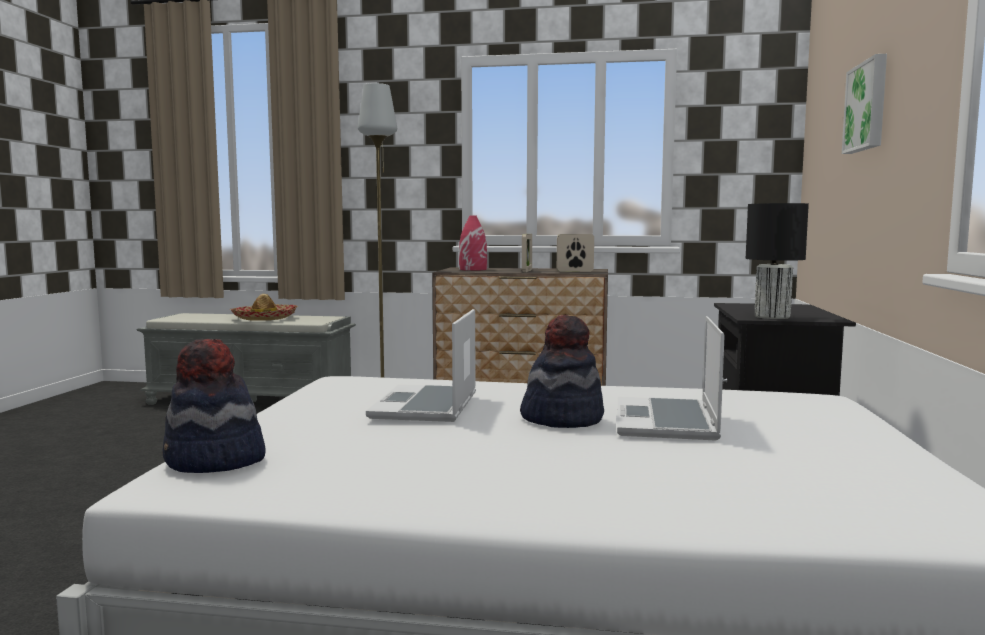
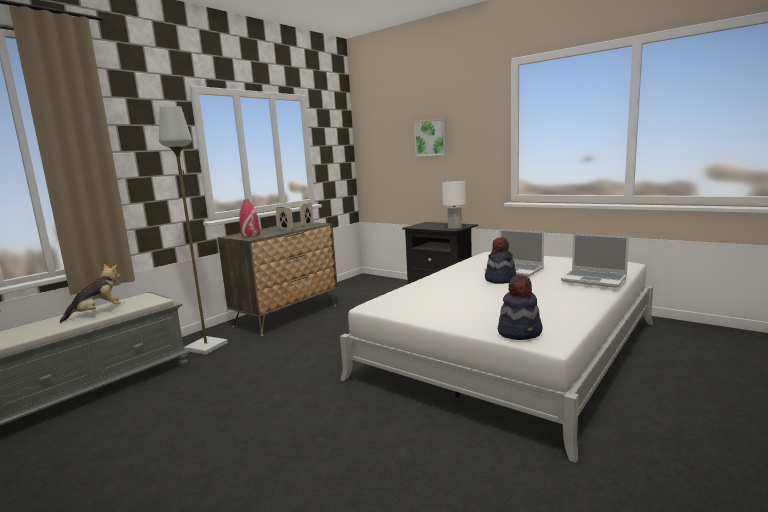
camera: 60 degrees left, 5 degrees up
hat [230,294,298,321] -> plush toy [60,264,121,323]
laptop [366,309,476,422] -> laptop moved to [561,234,629,288]
black table lamp [746,203,809,319] -> white table lamp [442,181,466,229]

